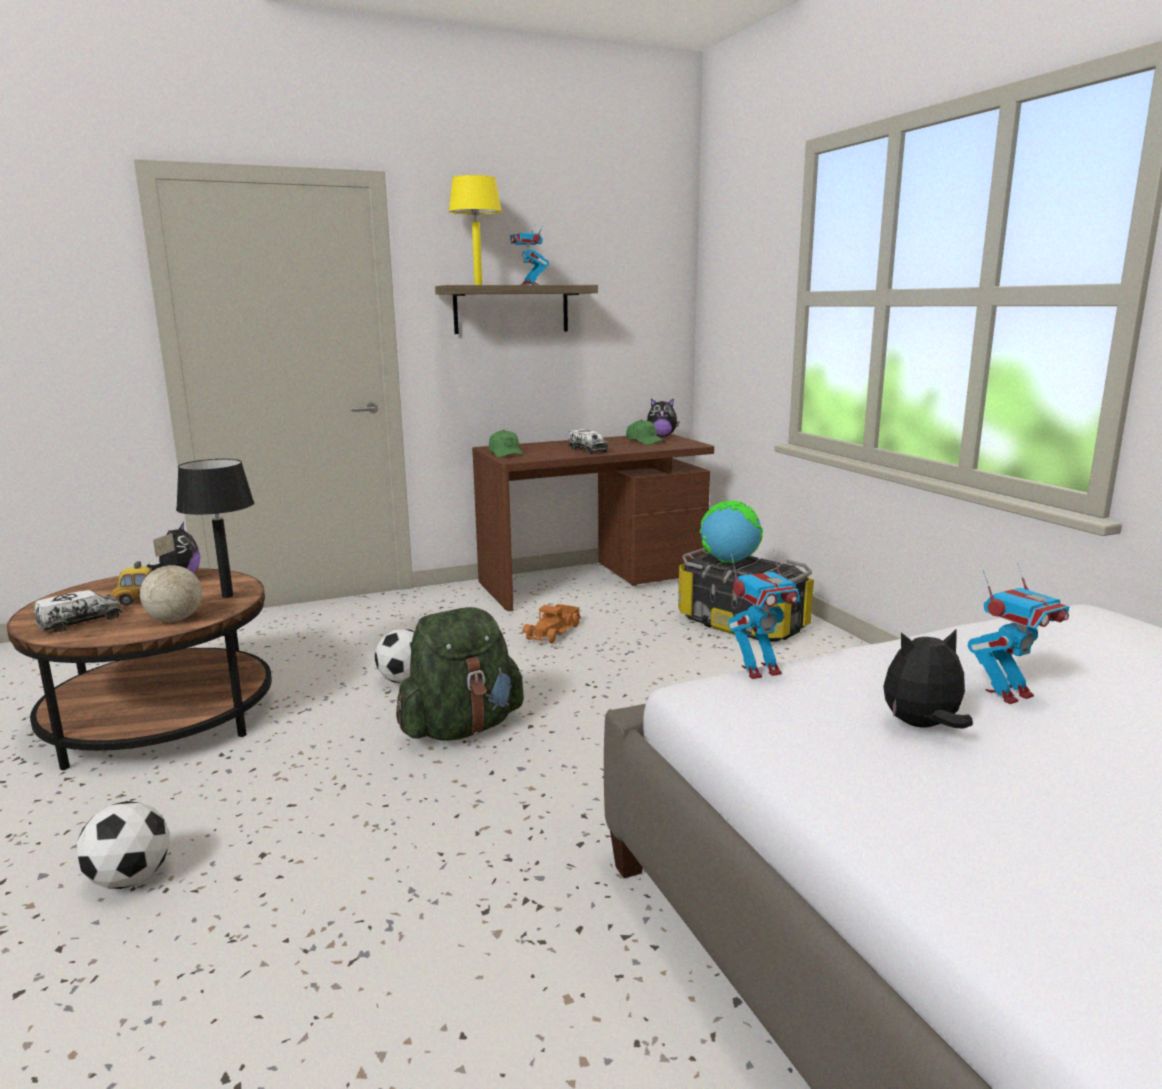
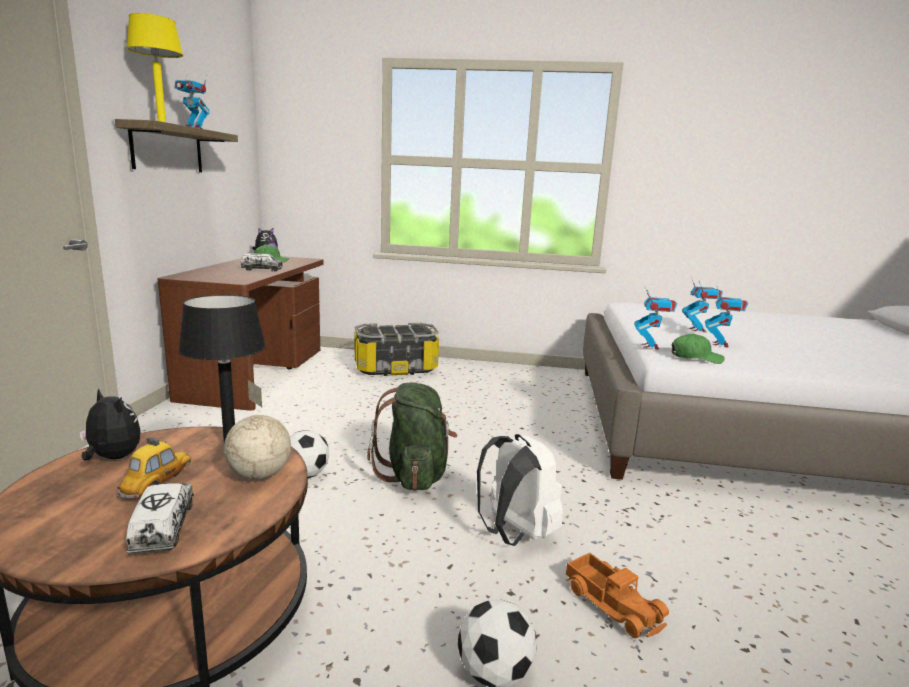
camera: 60 degrees left, 0 degrees up
green cap [489,430,523,457] -> green cap moved to [672,334,725,364]
toy truck [522,604,581,644] -> toy truck moved to [566,553,669,638]
globe [700,501,763,563] -> none
plush toy [883,629,973,729] -> toy robot [705,287,748,348]
none -> white backpack [477,434,563,546]

